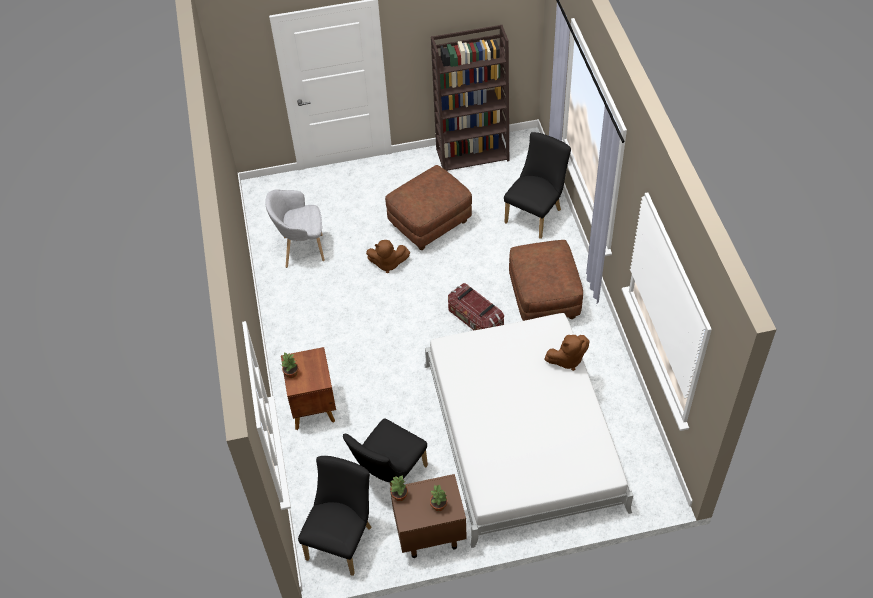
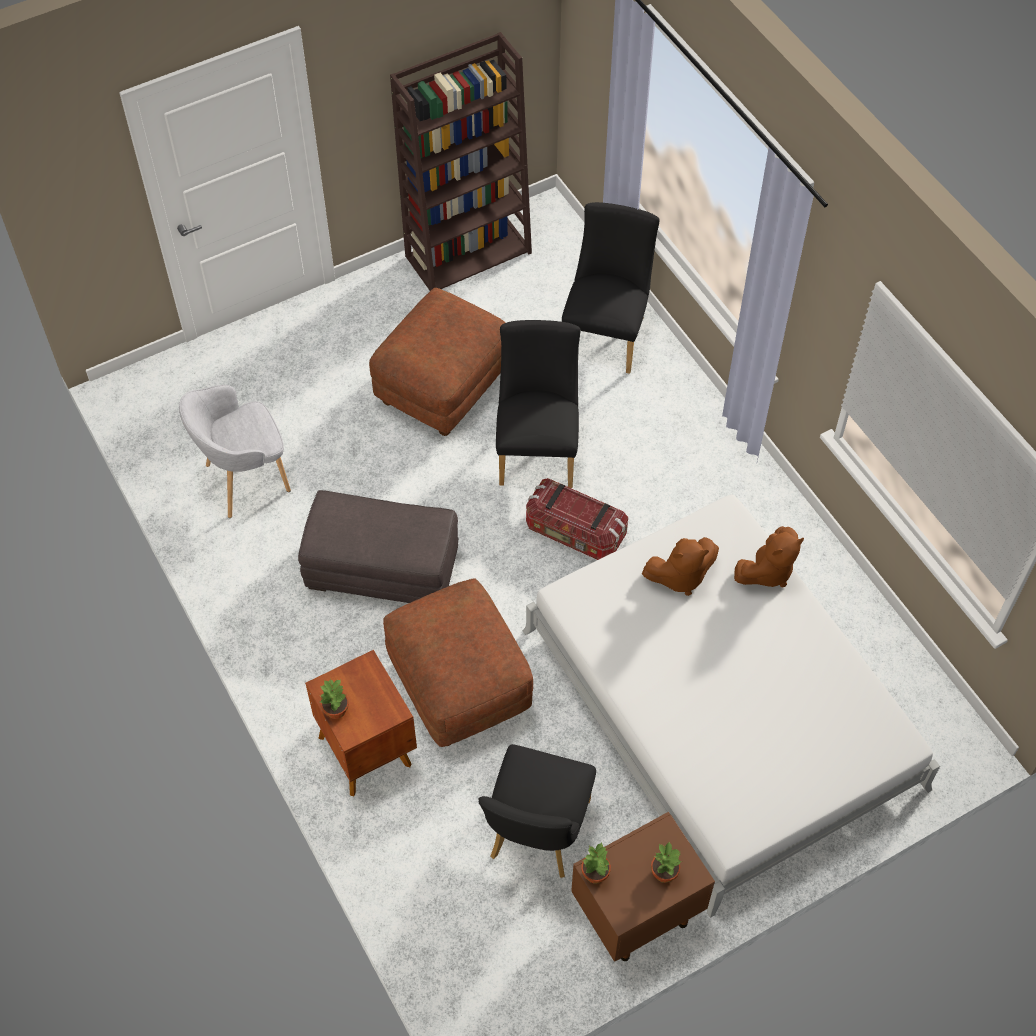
camera: 20 degrees left, 5 degrees up
black chair [298,456,372,576] -> black chair moved to [496,320,581,488]
brown plush toy [366,240,410,273] -> brown plush toy moved to [642,537,719,596]
brown ottoman [509,240,583,321] -> brown ottoman moved to [383,579,533,747]
none -> grey ottoman [298,490,458,603]

